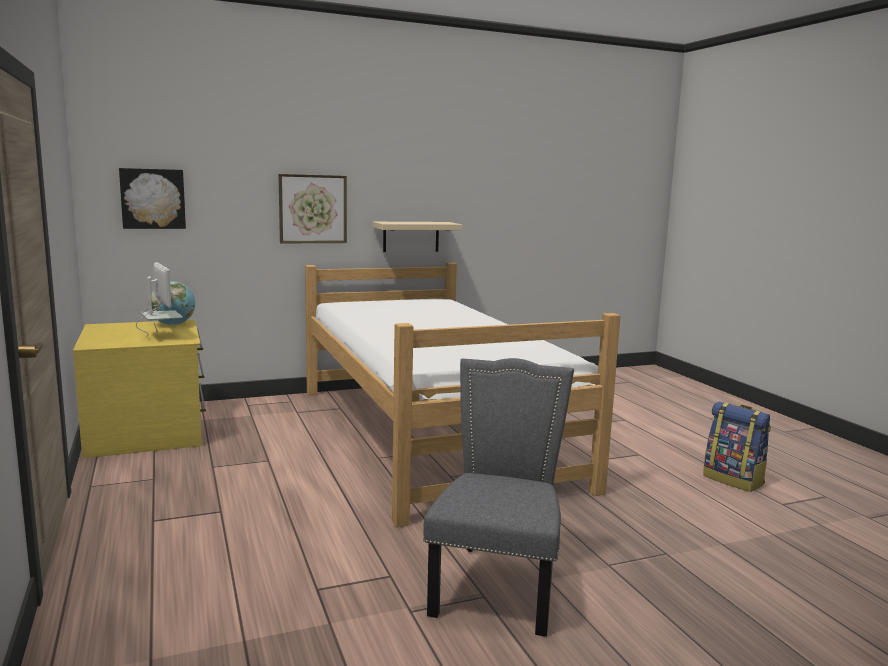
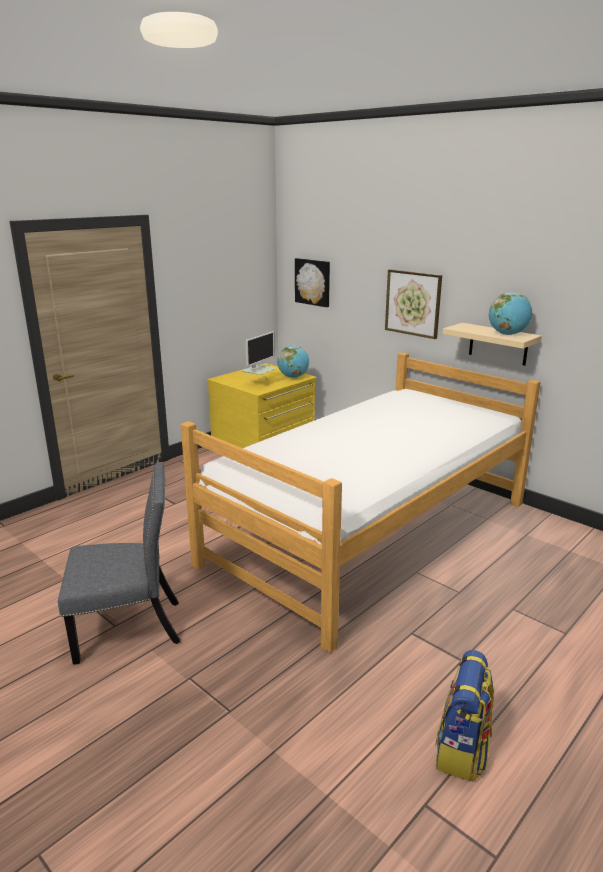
camera: 65 degrees right, 10 degrees up
none -> globe [489,292,532,335]

